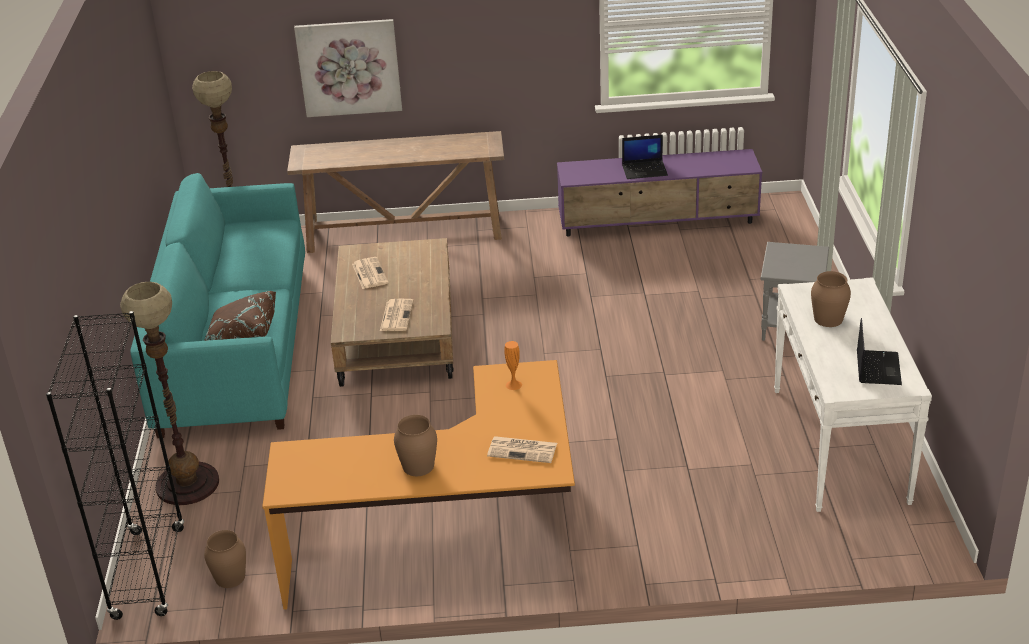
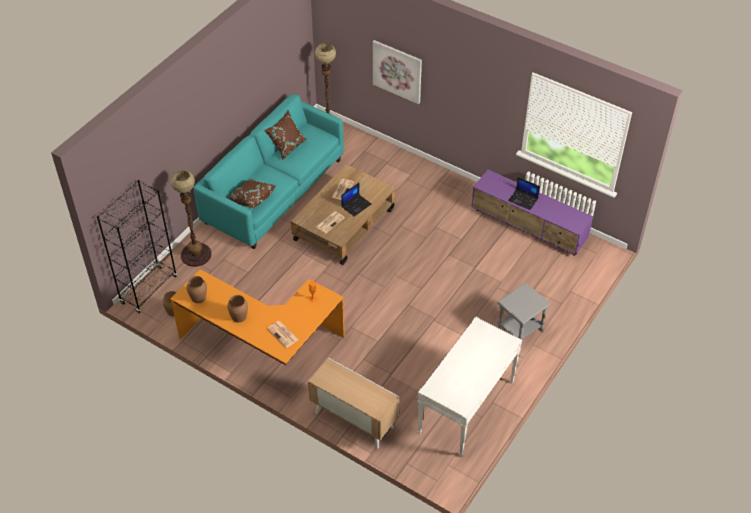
camera: 35 degrees right, 15 degrees up
brown console table [287,131,504,253] -> none
brown vase [811,271,851,327] -> brown vase moved to [186,276,207,303]
laptop [857,318,902,385] -> laptop moved to [341,183,371,217]
none -> brown pillow [264,110,306,160]
none -> cabinet [308,358,400,449]

